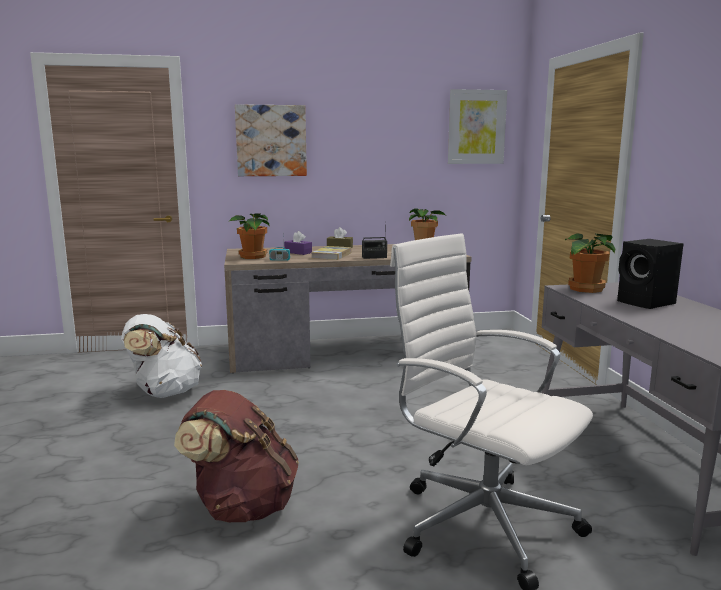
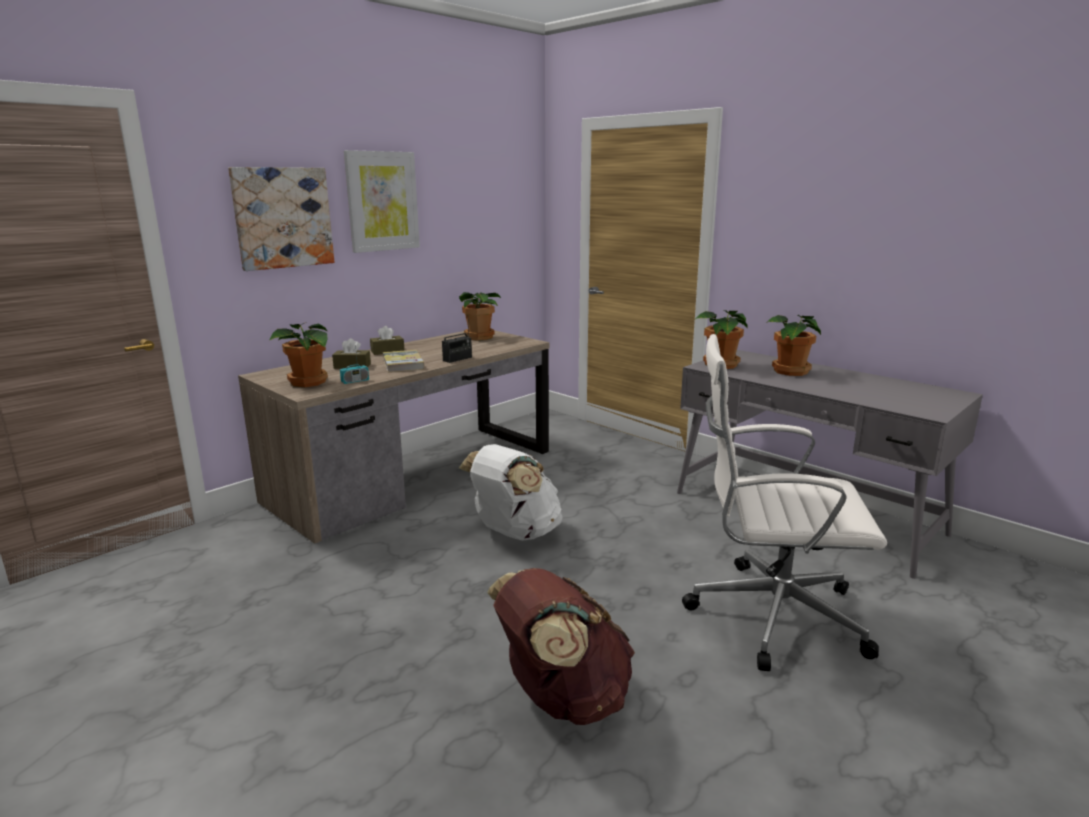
camera: 35 degrees left, 5 degrees up
white backpack [121,314,202,398] -> white backpack moved to [459,444,563,541]
purple tissue box [284,231,312,255] -> brown tissue box [332,338,371,369]
picture [448,89,507,164] -> picture moved to [344,150,420,253]
black speaker [617,239,684,309] -> potted plant [766,315,821,376]

